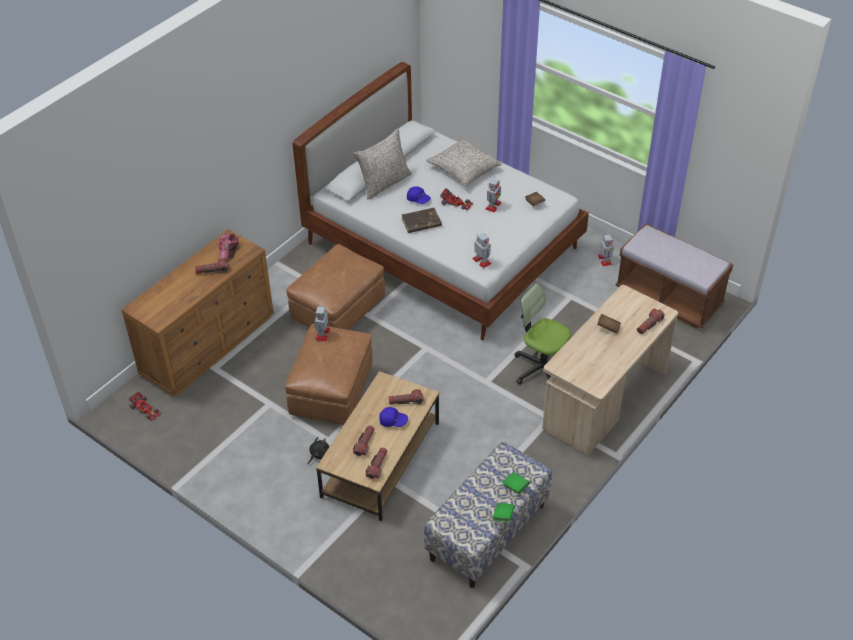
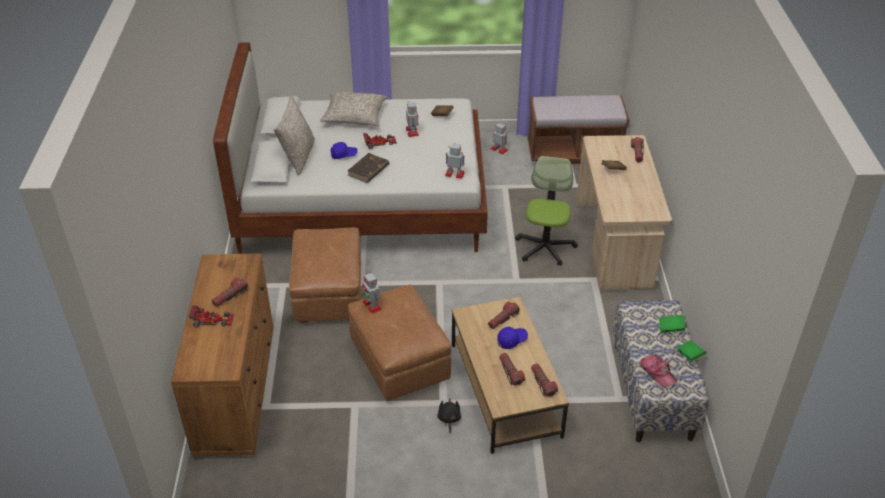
camera: 40 degrees left, 5 degrees down
toy car [129,391,161,421] -> toy car moved to [189,305,234,327]
cap [219,234,238,259] -> cap moved to [640,354,677,387]
office chair [514,283,571,384] -> office chair turned 105 degrees clockwise [515,156,578,266]

